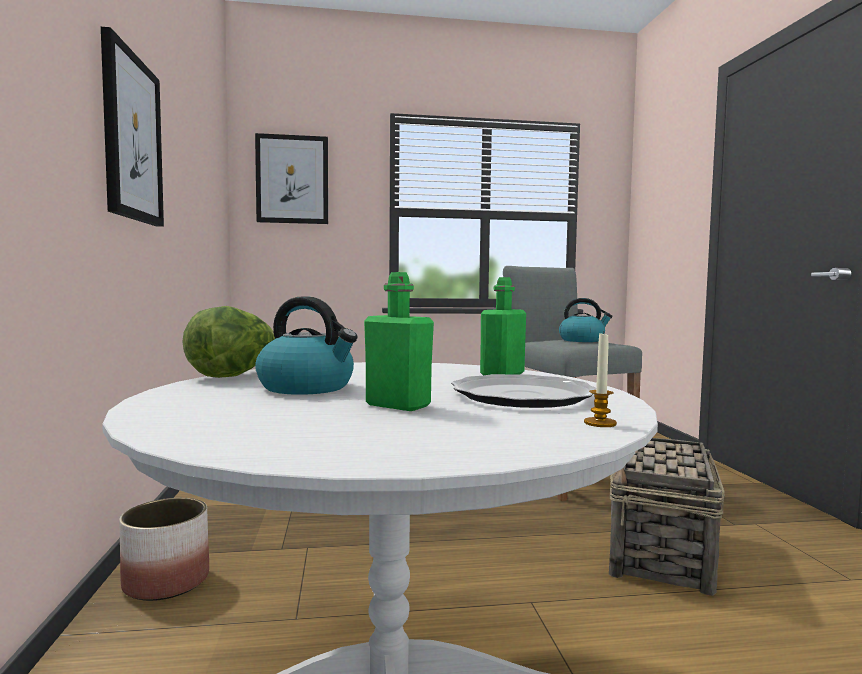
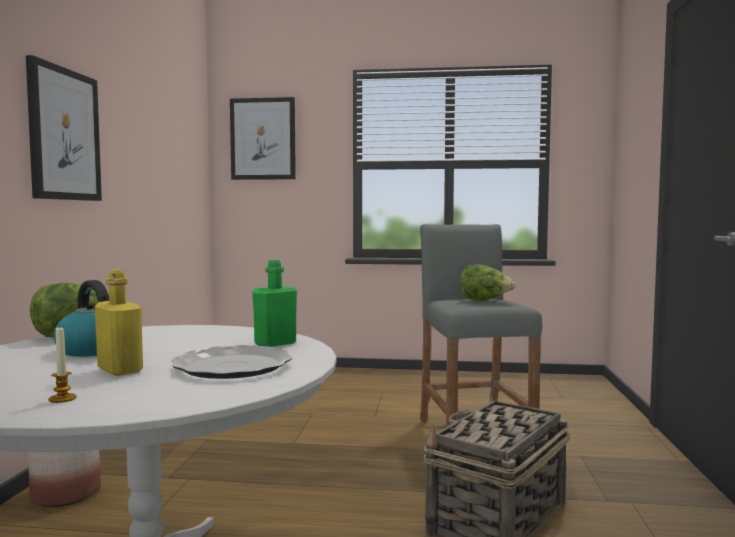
camera: 15 degrees right, 0 degrees up
green bottle [364,272,434,411] -> yellow bottle [95,269,143,376]
kettle [559,298,613,342] -> lettuce [460,264,516,301]
candle [584,333,617,427] -> candle moved to [49,325,77,403]

